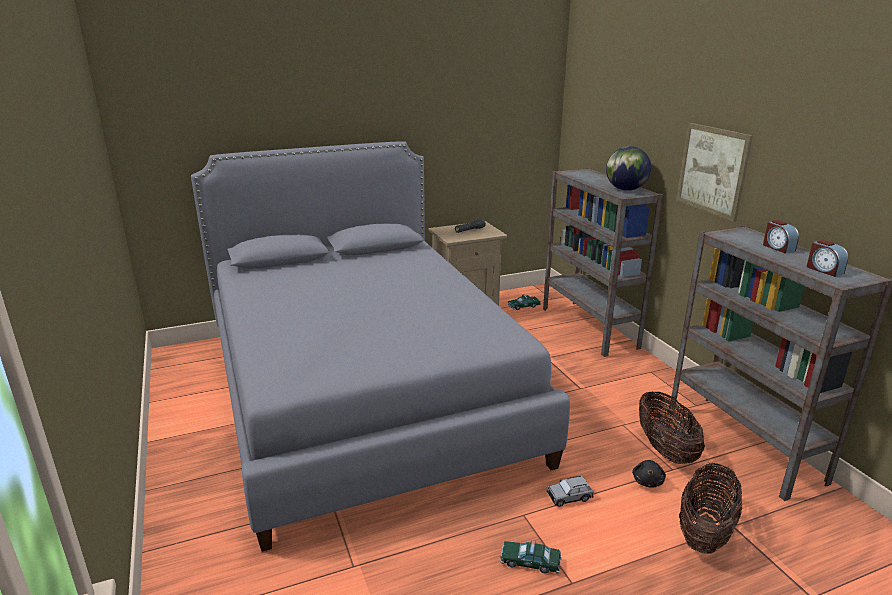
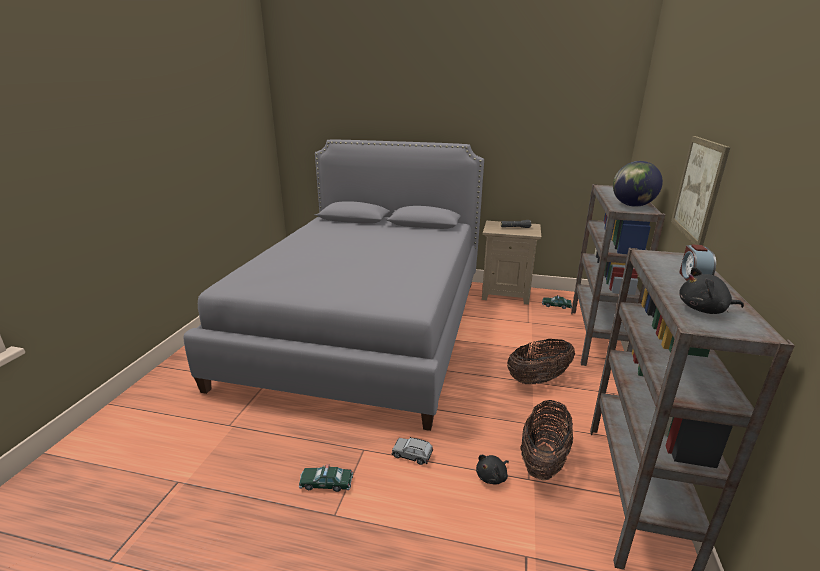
camera: 35 degrees right, 0 degrees up
toy car [500,540,561,573] -> toy car turned 45 degrees counterclockwise [299,464,353,492]
basket [679,462,742,554] -> basket moved to [507,339,575,384]
alarm clock [807,240,848,277] -> black plush toy [679,267,744,314]

